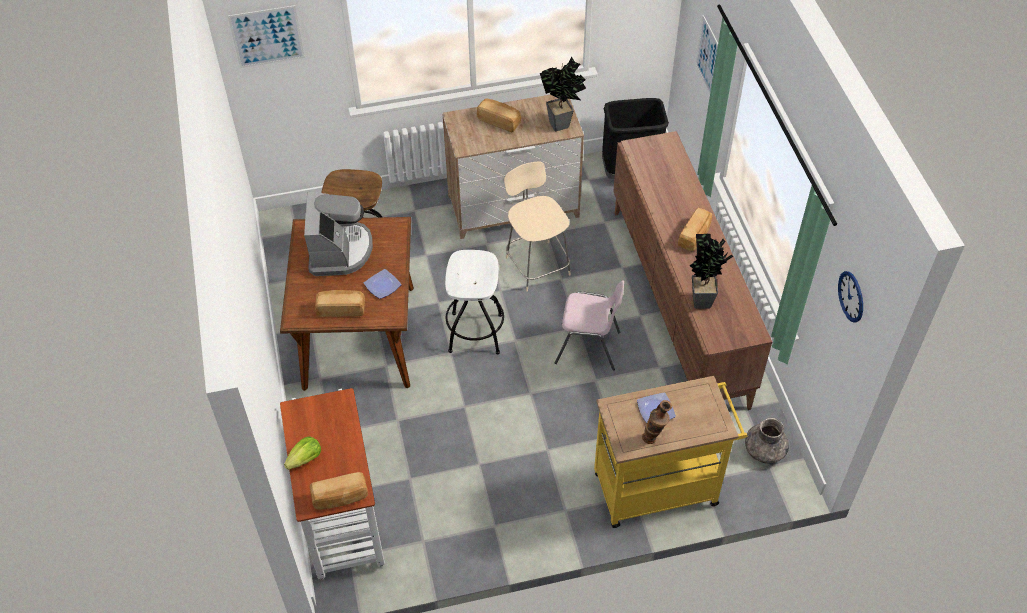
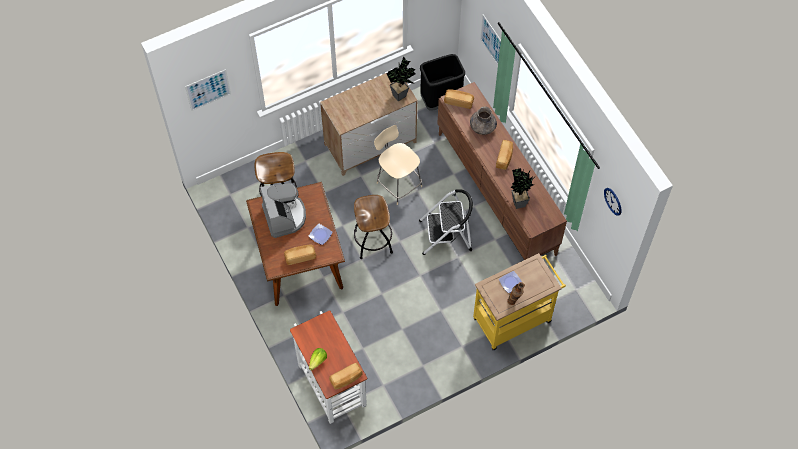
camera: 15 degrees left, 10 degrees up
white stool [445,250,504,355] -> brown stool [354,195,393,259]
bread [477,98,521,132] -> bread moved to [444,89,474,109]
pink chair [555,280,624,370] -> step ladder [419,189,473,255]
grey vase [745,418,789,463] -> grey vase moved to [470,106,497,135]

